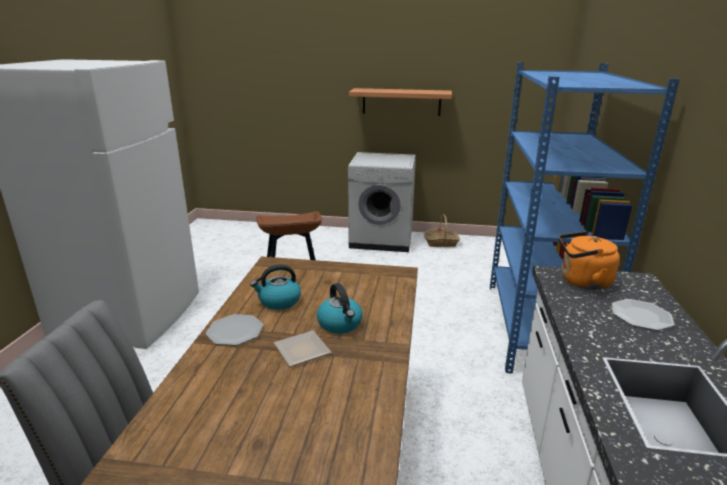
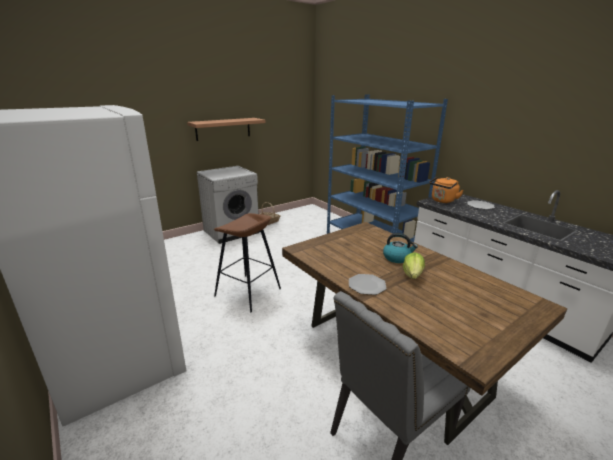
camera: 45 degrees left, 0 degrees up
kettle [250,264,301,310] -> none
plate [274,331,332,367] -> lettuce [403,252,425,279]

